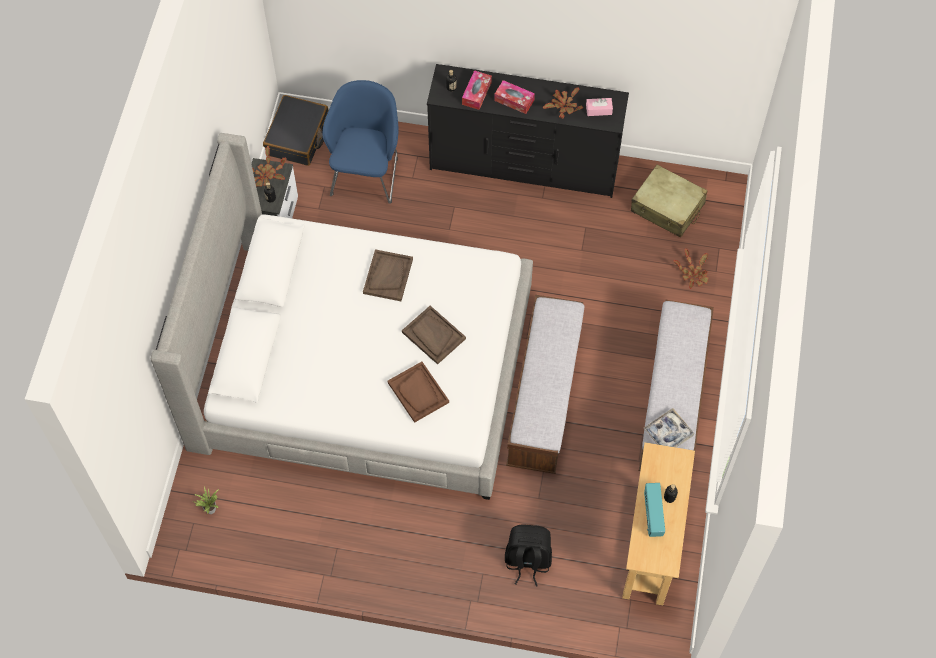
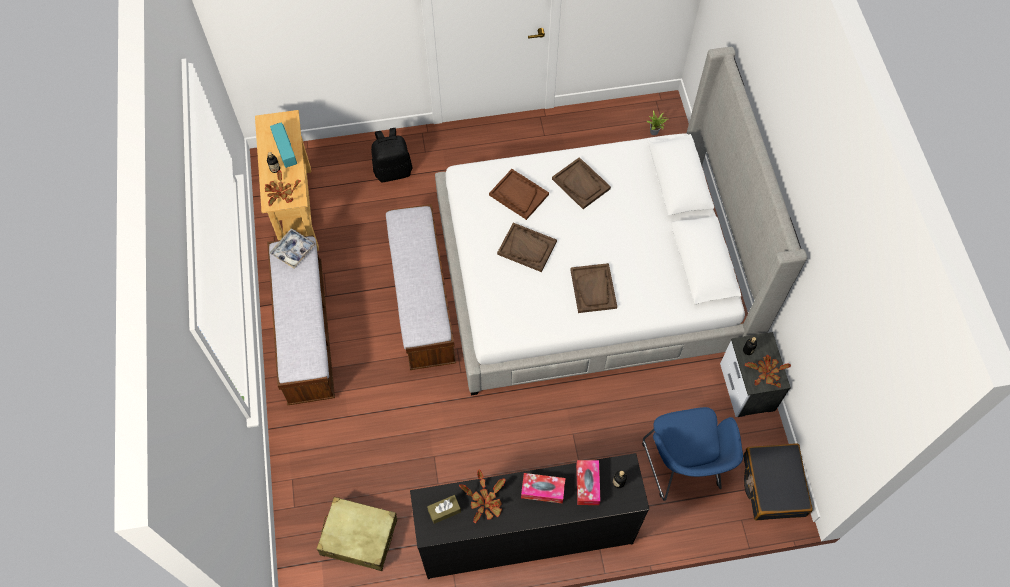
camera: 160 degrees right, 0 degrees up
pink tissue box [586,98,613,116] -> brown tissue box [427,495,461,524]
potted plant [674,248,709,289] -> potted plant moved to [265,170,301,206]
none -> brown tray [552,157,611,209]

